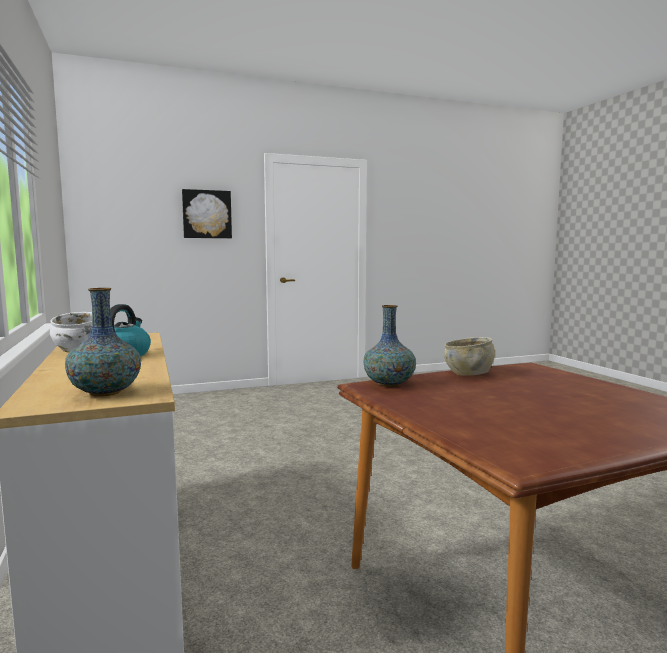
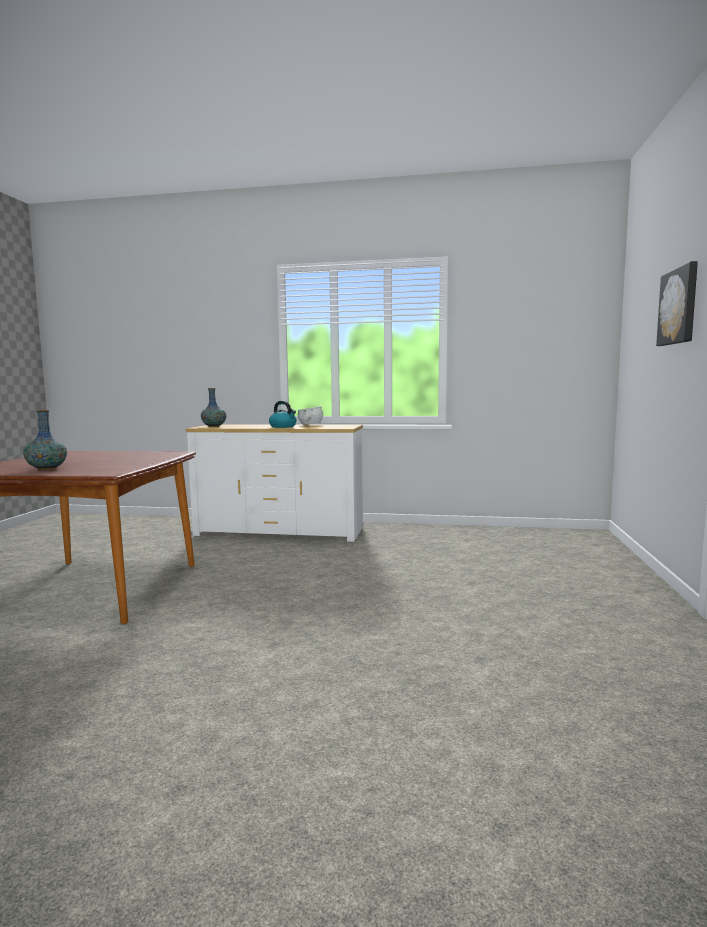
camera: 120 degrees right, 0 degrees up
vase [363,305,416,387] -> vase moved to [23,410,67,470]
beige bowl [444,337,495,376] -> none

